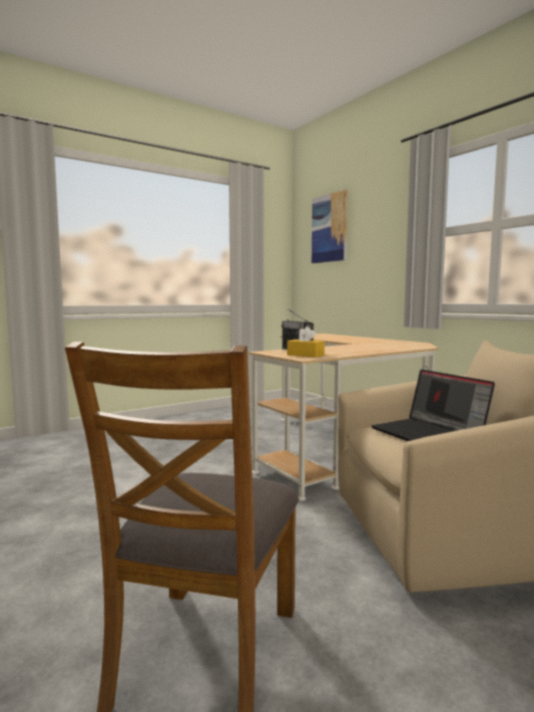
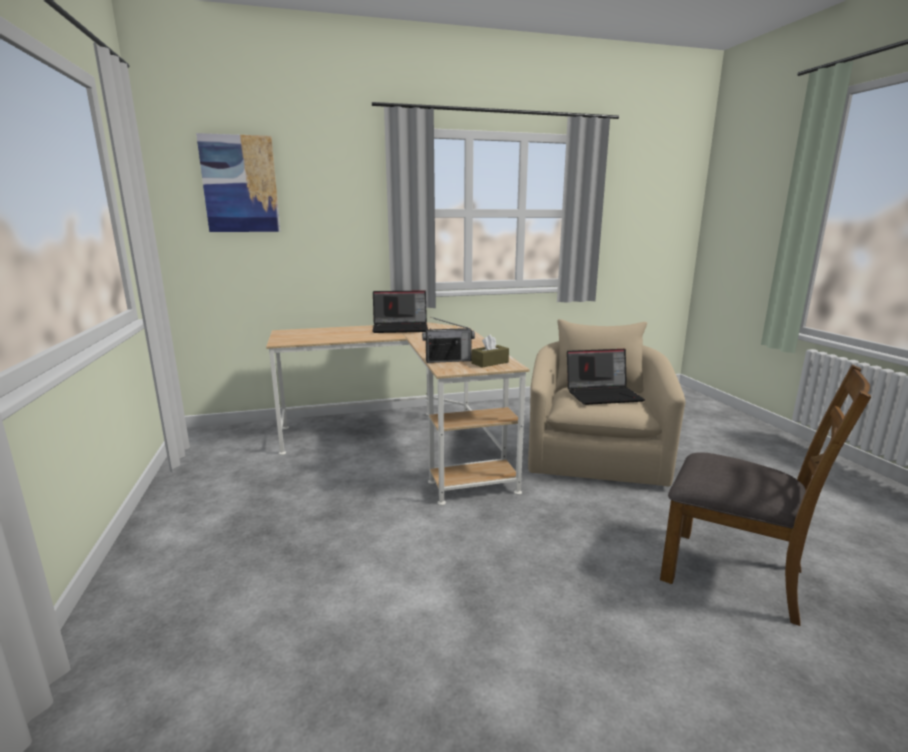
camera: 70 degrees left, 10 degrees up
yellow tissue box [287,327,325,357] -> brown tissue box [472,334,509,368]
none -> laptop [372,290,428,333]

